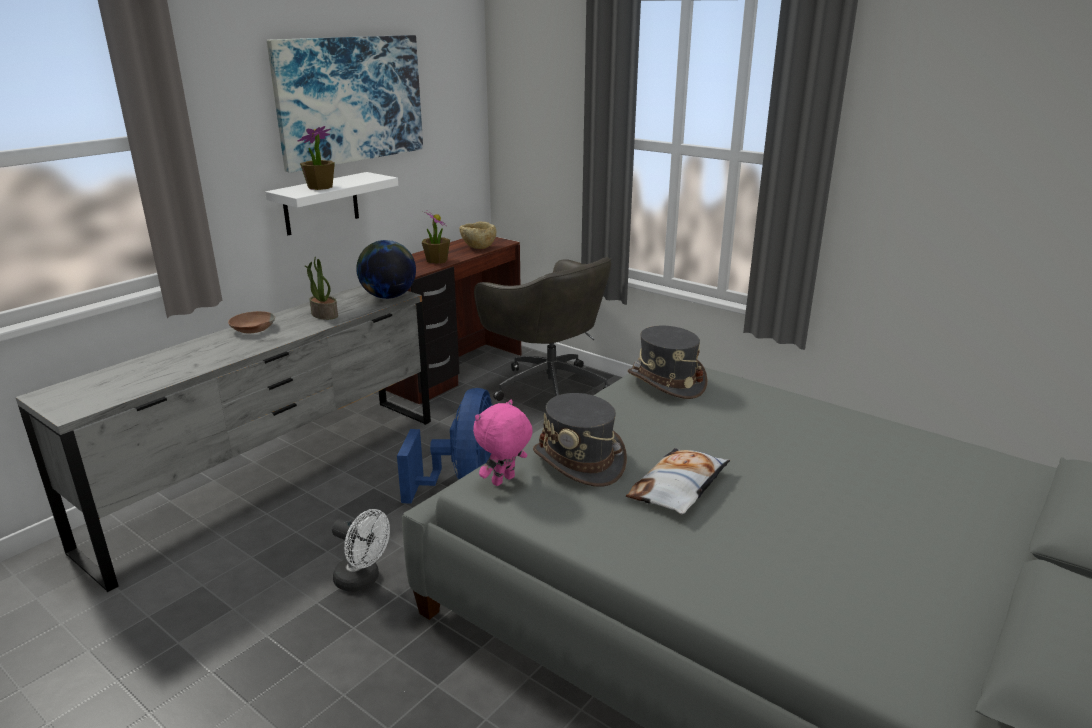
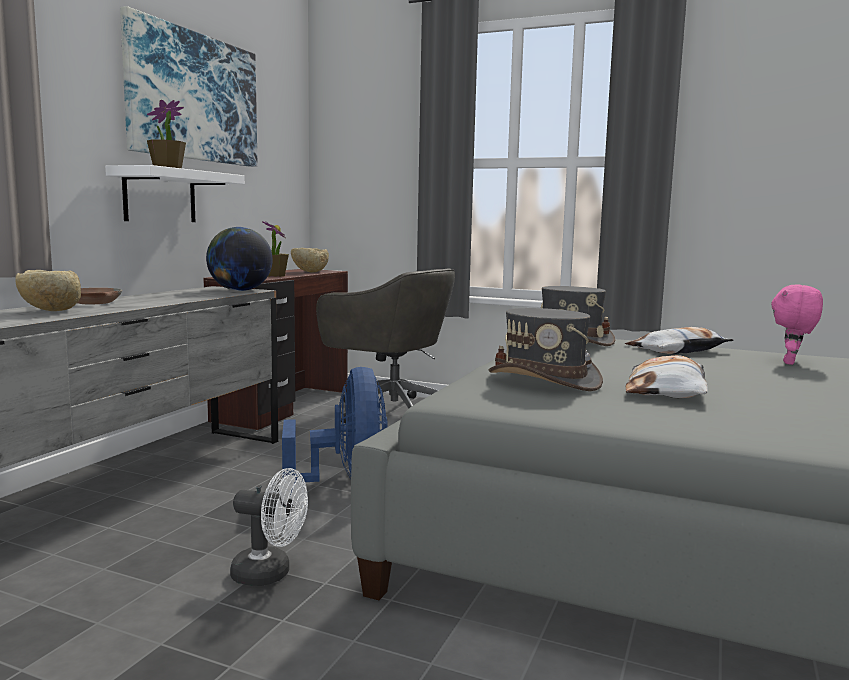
camera: 15 degrees left, 15 degrees down
potted plant [304,256,338,320] -> none
pink plush toy [473,399,533,486] -> pink plush toy moved to [771,285,823,365]
none -> beige bowl [16,270,81,311]
none -> pillow [625,327,734,354]

